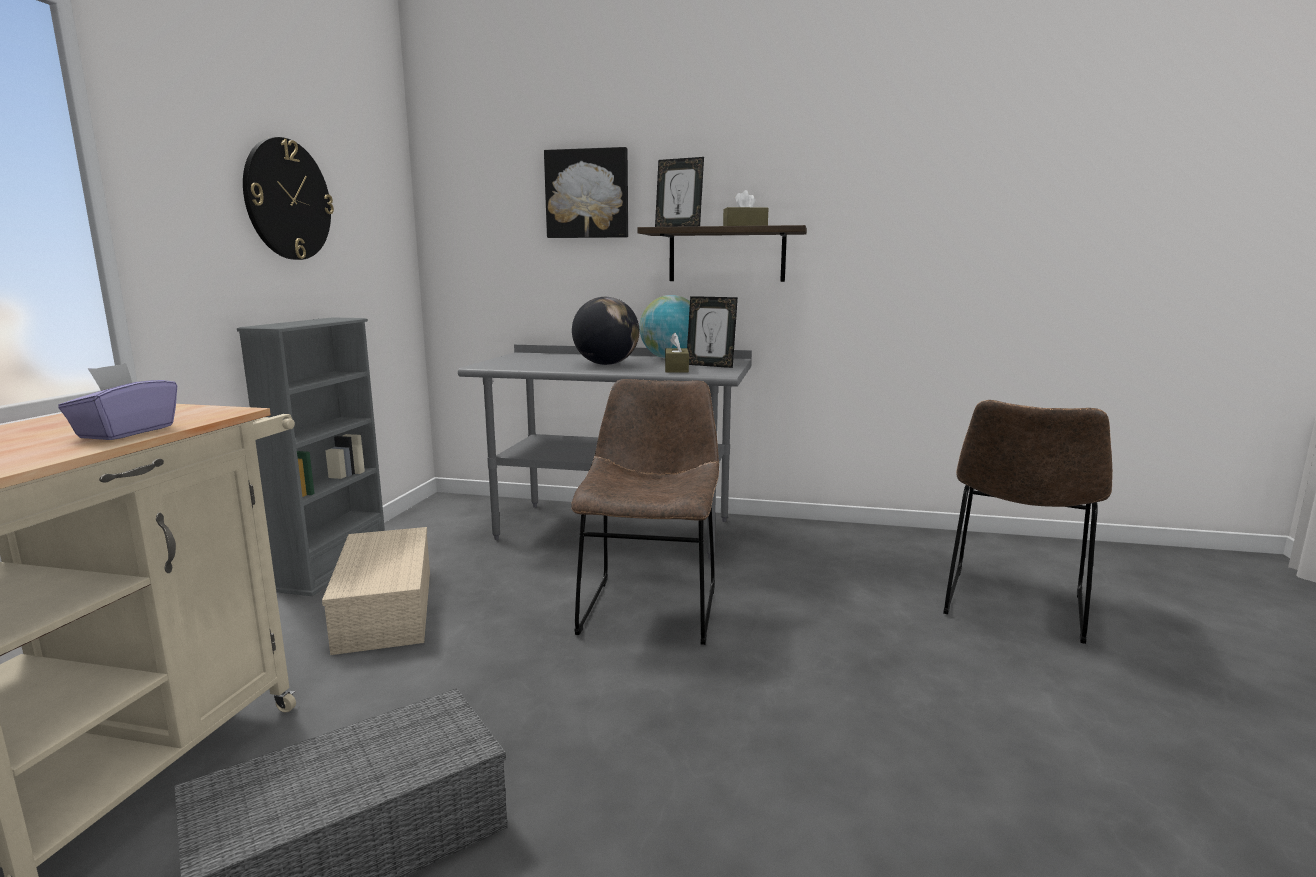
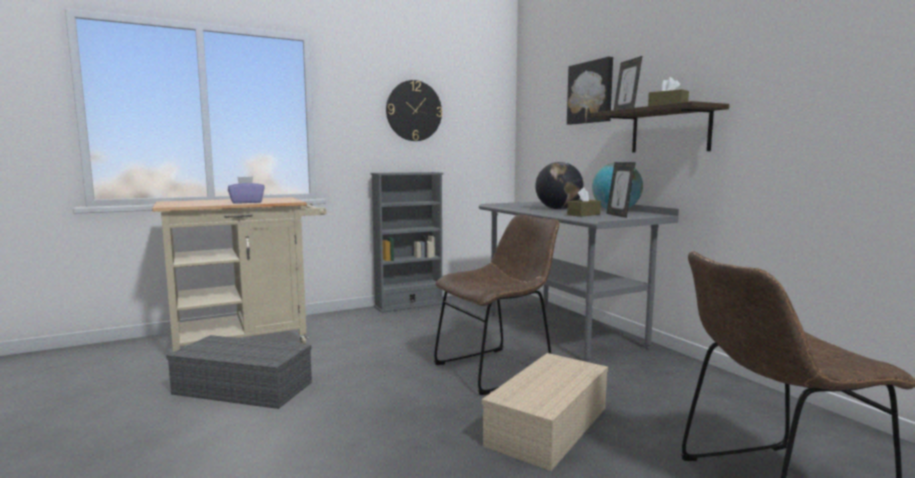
camera: 50 degrees right, 5 degrees down
beige storage box [322,527,430,655] -> beige storage box moved to [482,353,608,471]

